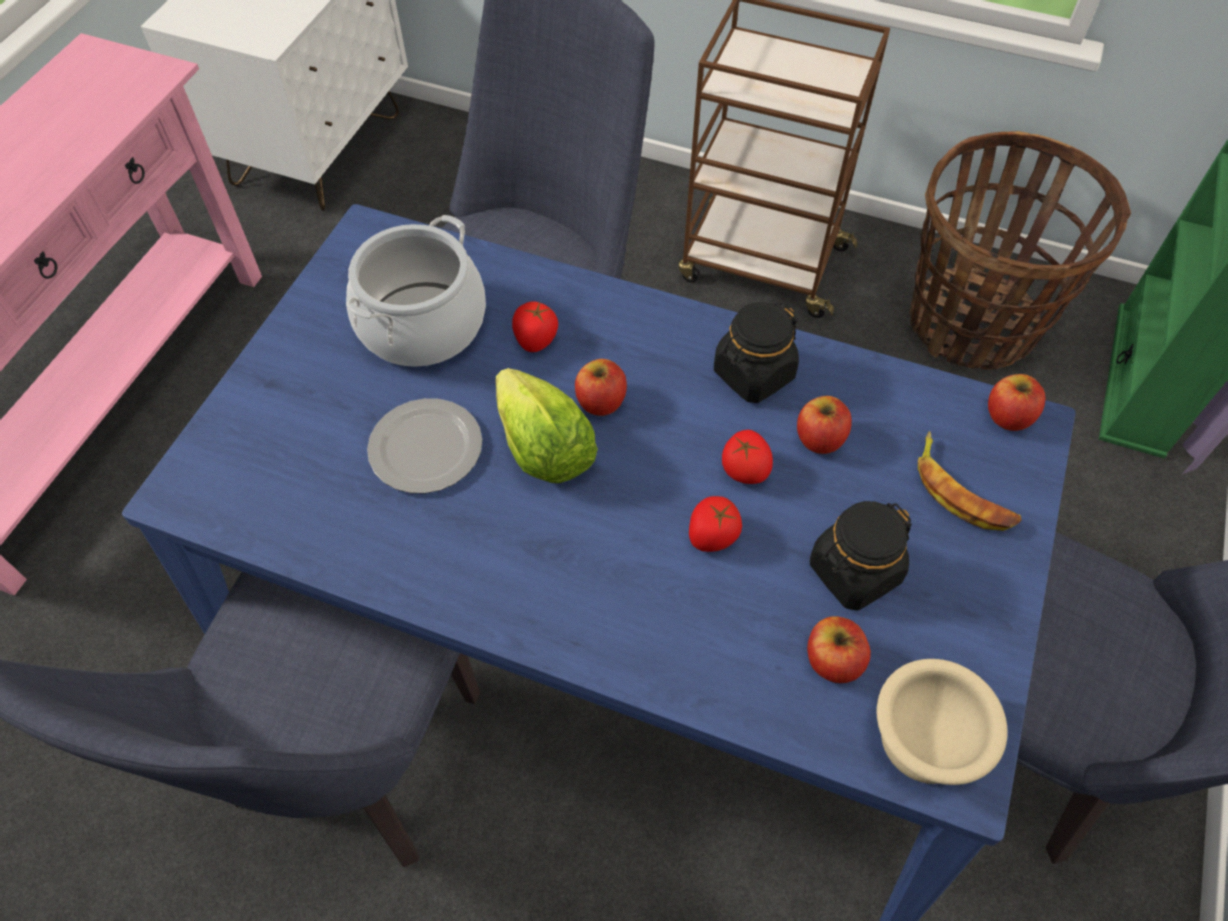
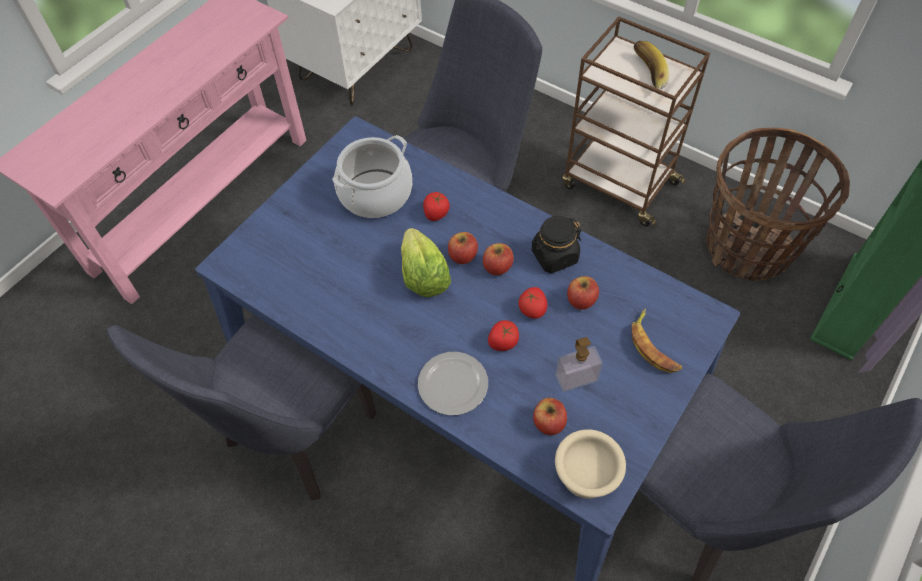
camera: 15 degrees right, 0 degrees up
plate [367,398,482,493] -> plate moved to [418,352,488,415]
black jar [810,501,911,611] -> soap dispenser [556,337,603,392]
apple [988,374,1046,431] -> apple moved to [483,243,514,275]
none -> banana [634,41,669,90]

